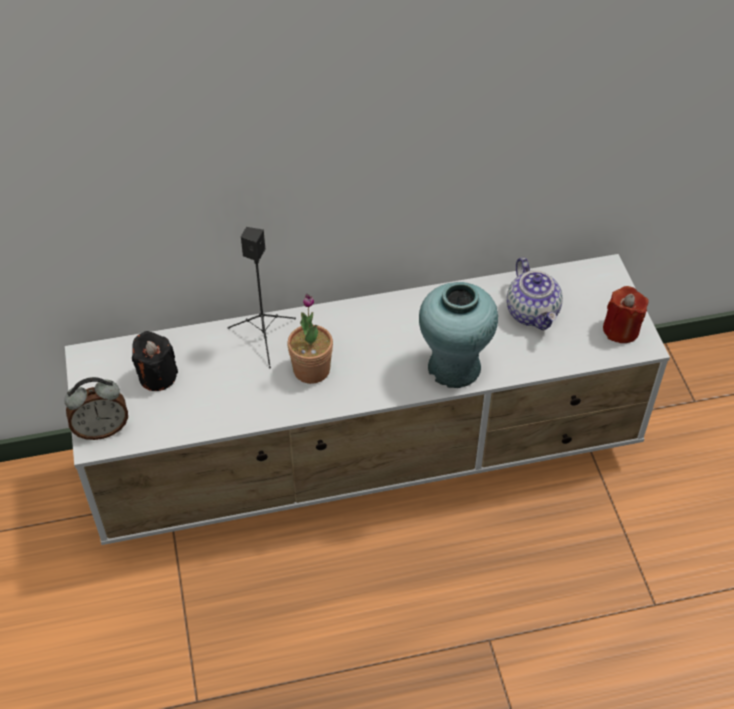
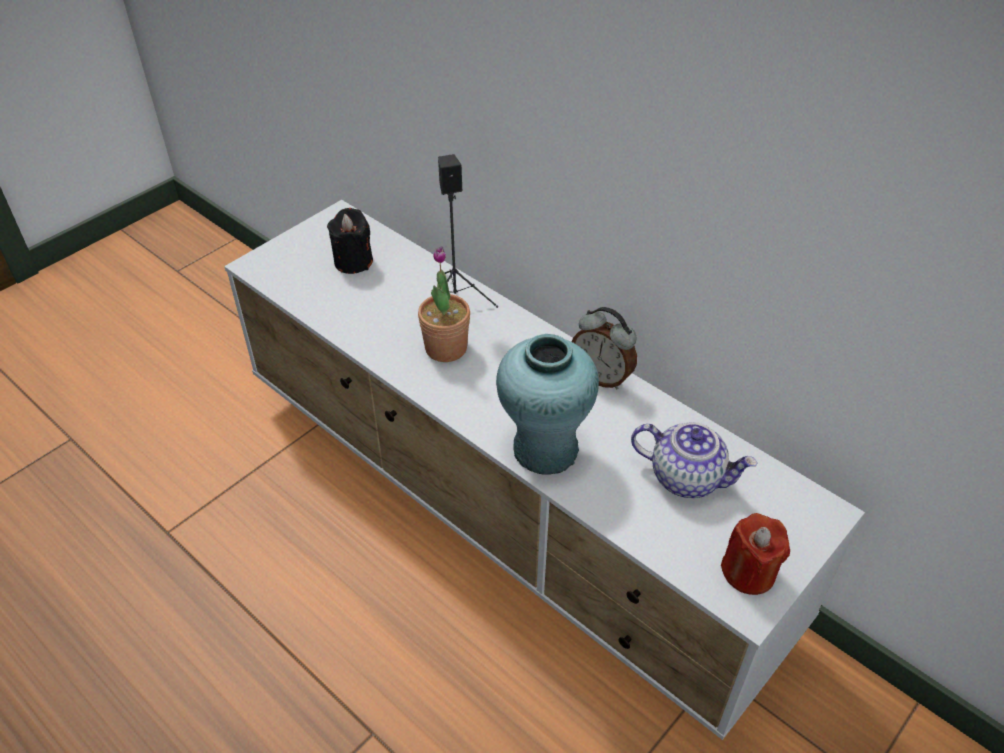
camera: 55 degrees right, 5 degrees down
alarm clock [64,377,128,440] -> alarm clock moved to [572,307,637,389]
teapot [507,257,563,331] -> teapot turned 105 degrees counterclockwise [631,422,757,498]

